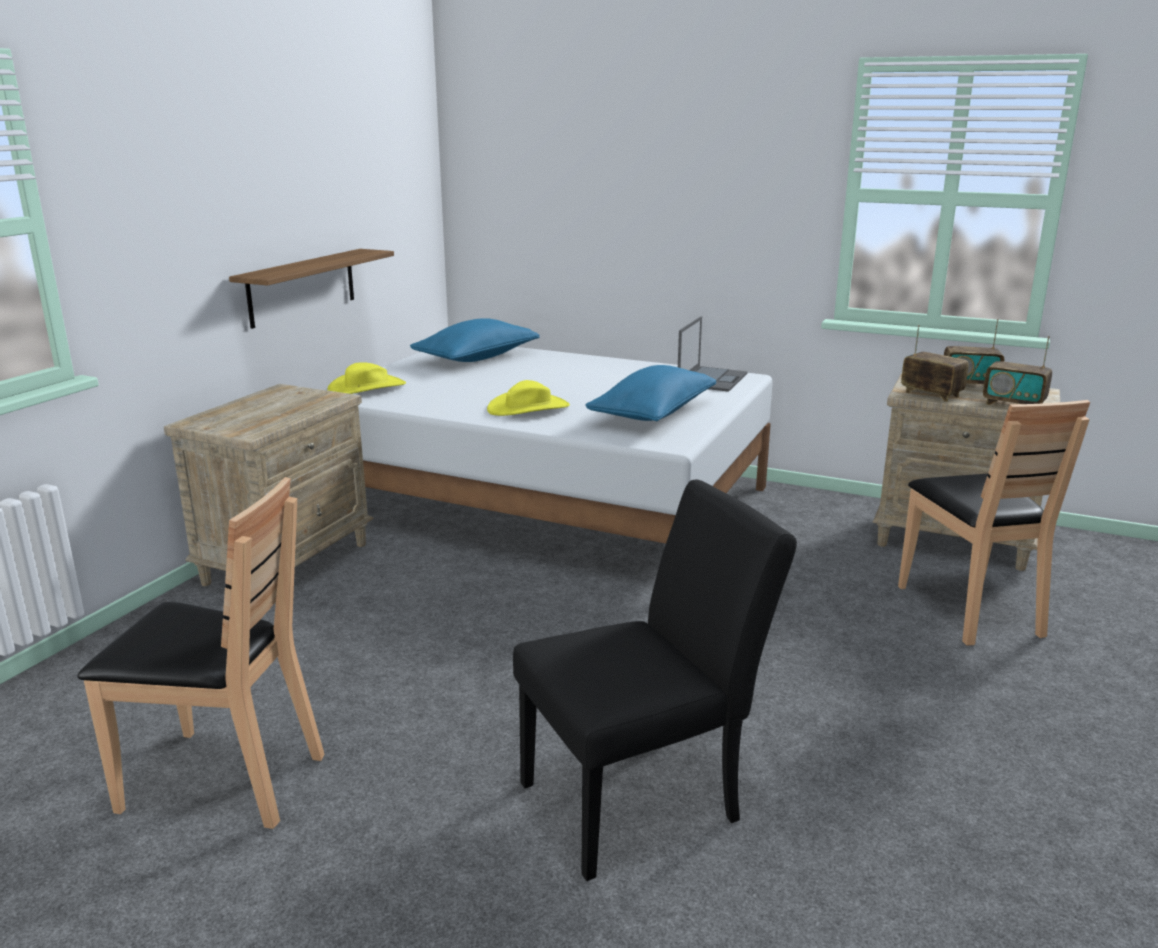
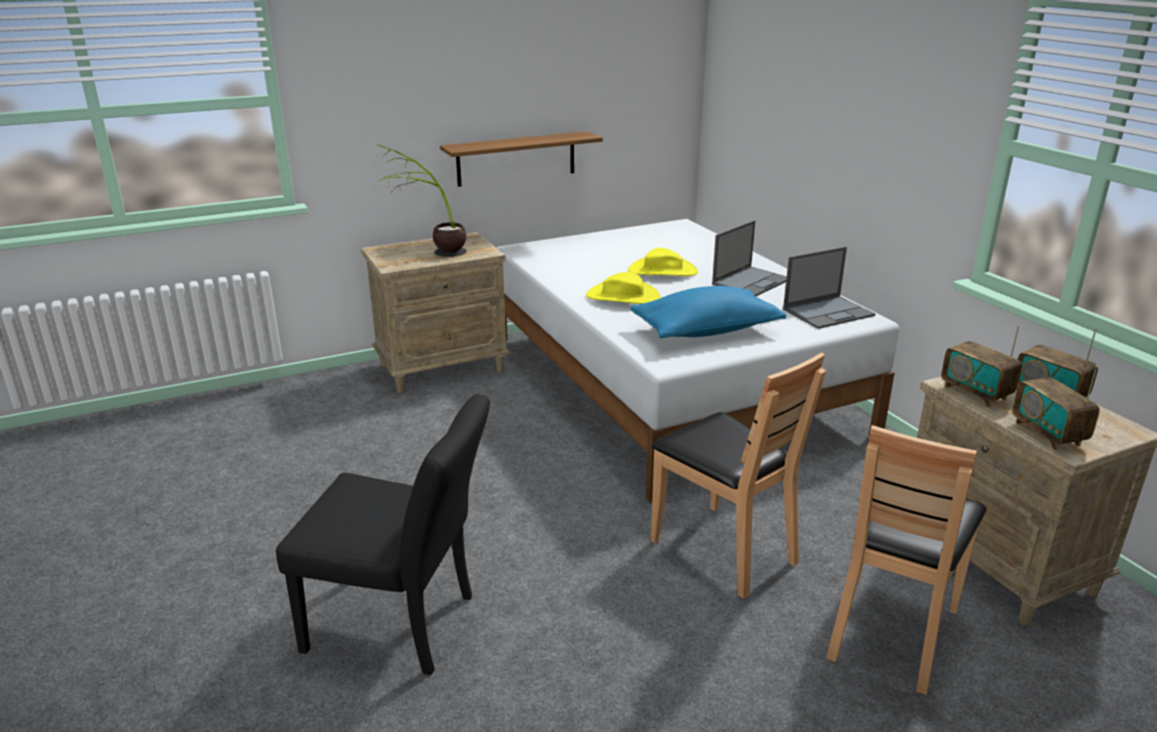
camera: 40 degrees right, 5 degrees up
brown chair [77,477,324,829] -> brown chair moved to [651,352,826,599]
yellow hat [327,362,406,394] -> yellow hat moved to [628,248,698,276]
blue pillow [410,318,539,362] -> none
radio [901,325,969,402] -> radio turned 150 degrees clockwise [941,325,1022,407]
none -> potted plant [377,144,467,257]
none -> laptop [712,220,787,296]

